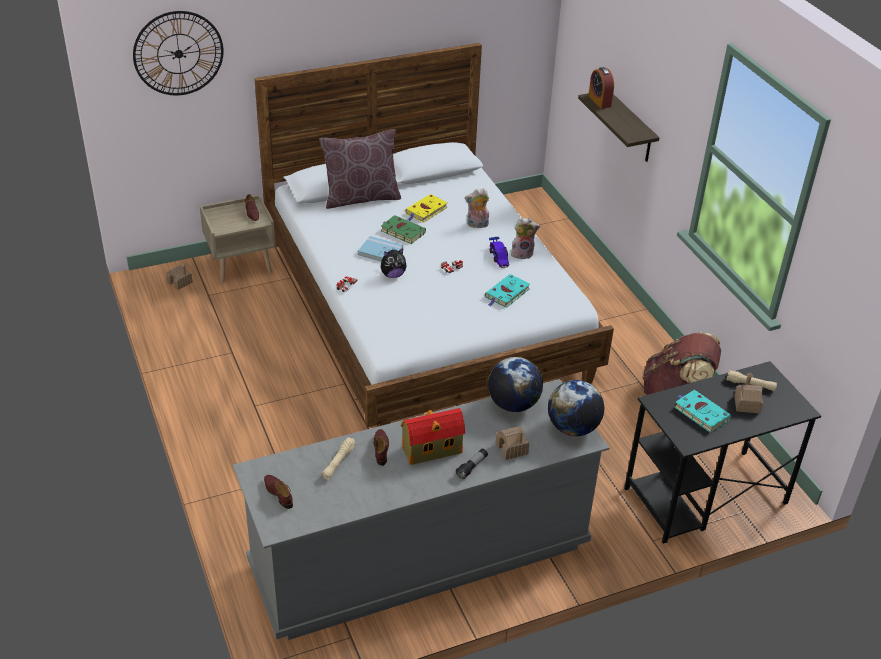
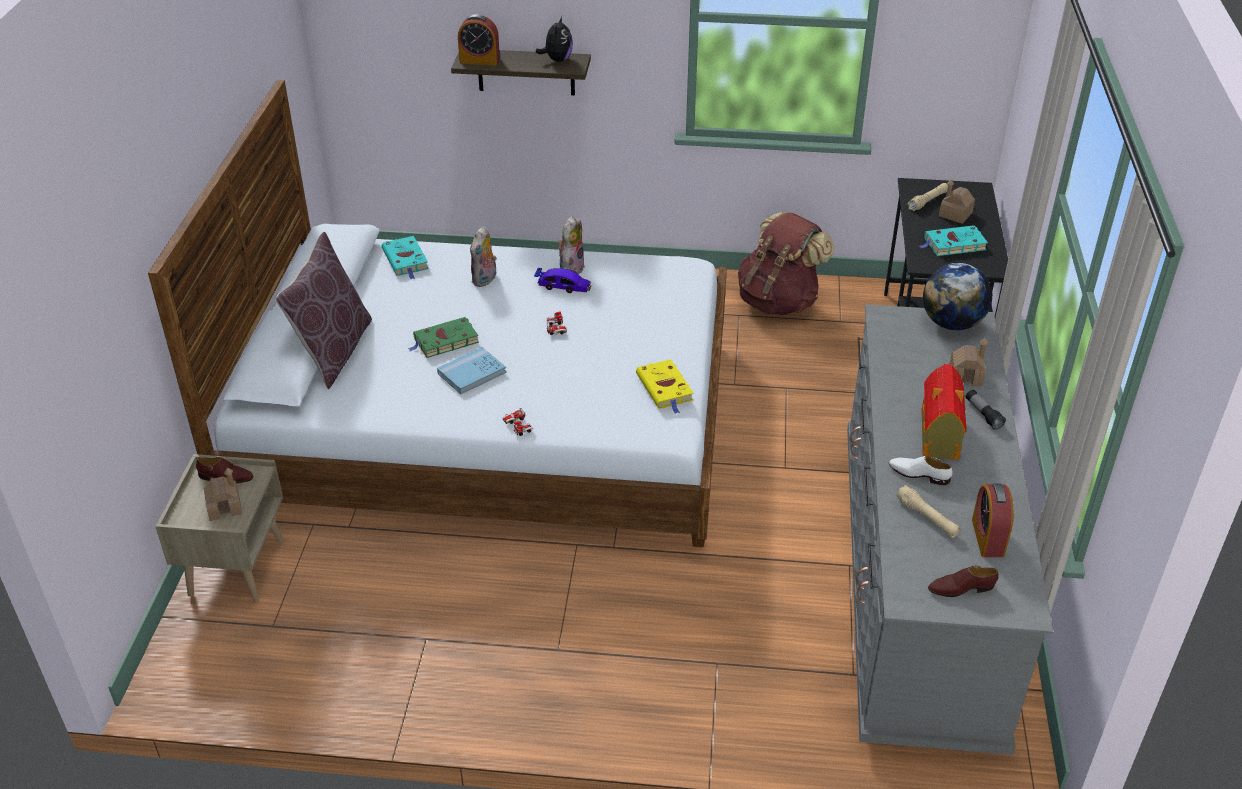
camera: 60 degrees left, 0 degrees up
wall clock [133,11,224,95] -> none
toy house [166,263,193,290] -> toy house moved to [204,468,242,521]
brown shoe [373,429,389,466] -> white shoe [889,456,953,485]
plush toy [381,249,406,278] -> plush toy moved to [536,16,573,62]
yellow book [405,194,448,223] -> yellow book moved to [636,359,694,414]
turquoise book [485,274,530,308] -> turquoise book moved to [382,236,429,279]
globe [488,357,543,412] -> none
none -> alarm clock [972,484,1014,557]

